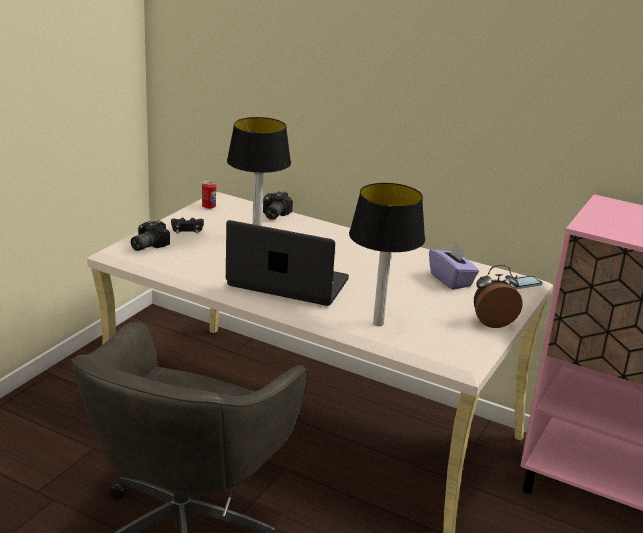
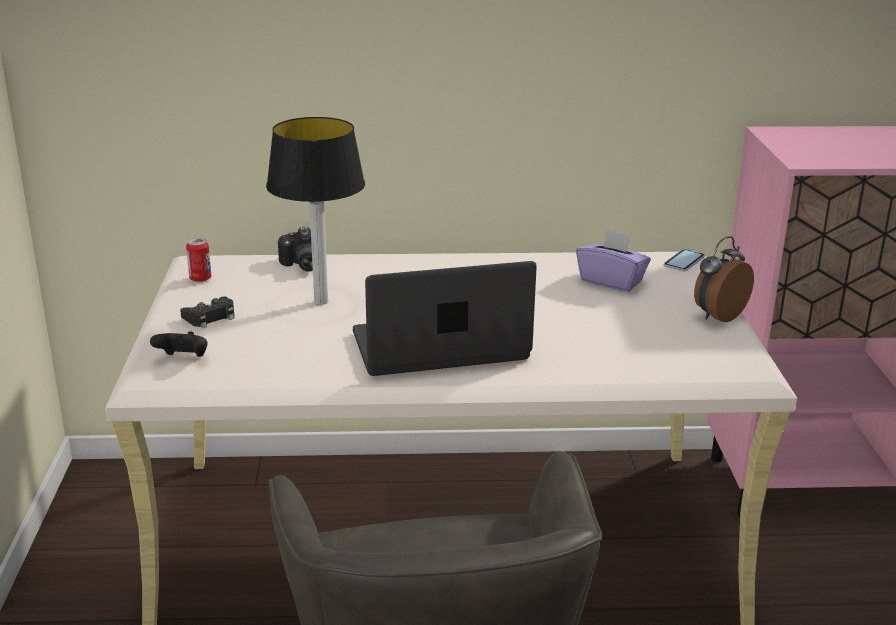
camera: 30 degrees left, 0 degrees up
camera [131,220,170,251] -> black game controller [150,331,208,357]
table lamp [349,183,425,326] -> none

